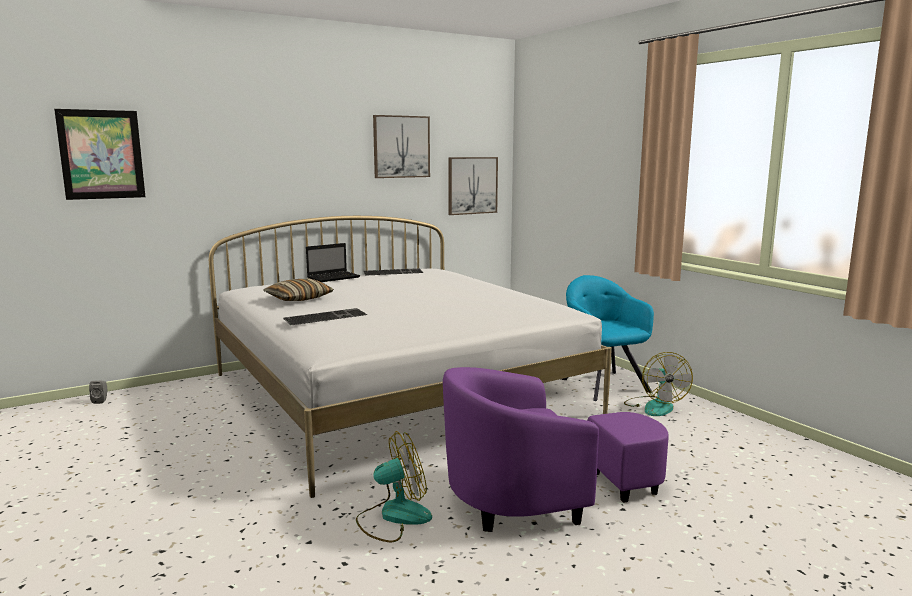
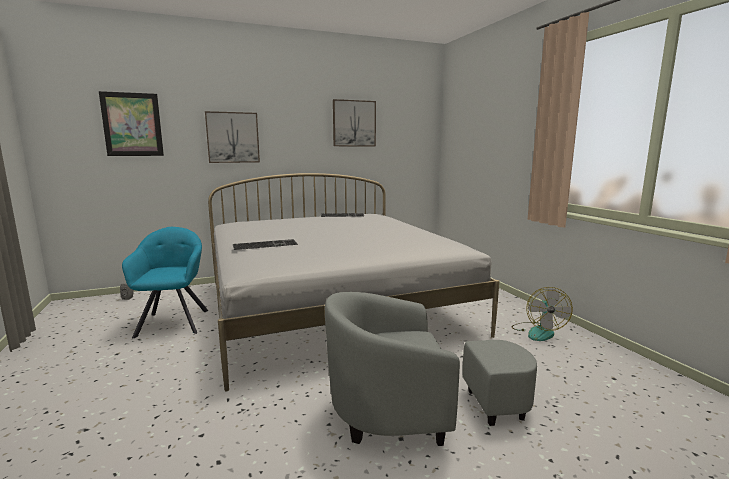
camera: 10 degrees right, 0 degrees up
pillow [263,279,334,301] -> none
laptop [306,243,360,282] -> none
fan [356,431,432,542] -> none
purple armchair [443,367,669,532] -> grey armchair [325,292,537,446]
picture [448,157,498,215] -> picture moved to [205,111,260,163]
turquoise armchair [561,275,654,401] -> turquoise armchair moved to [122,227,209,338]

